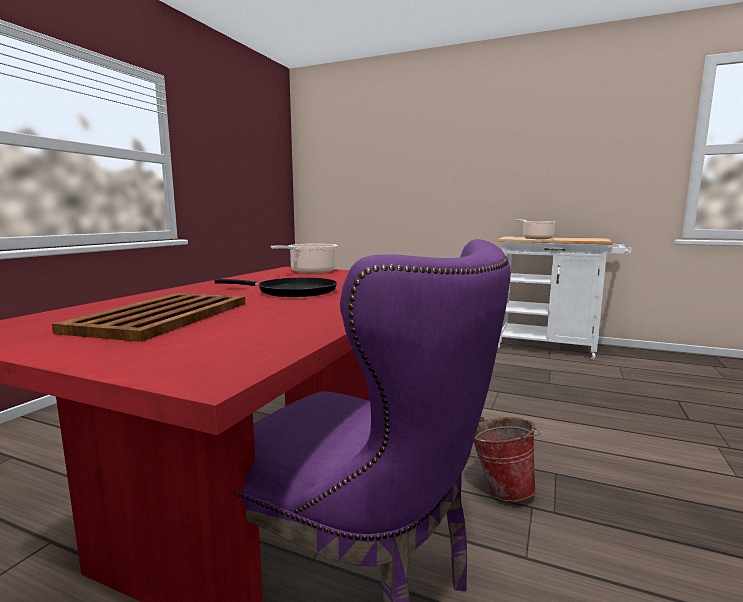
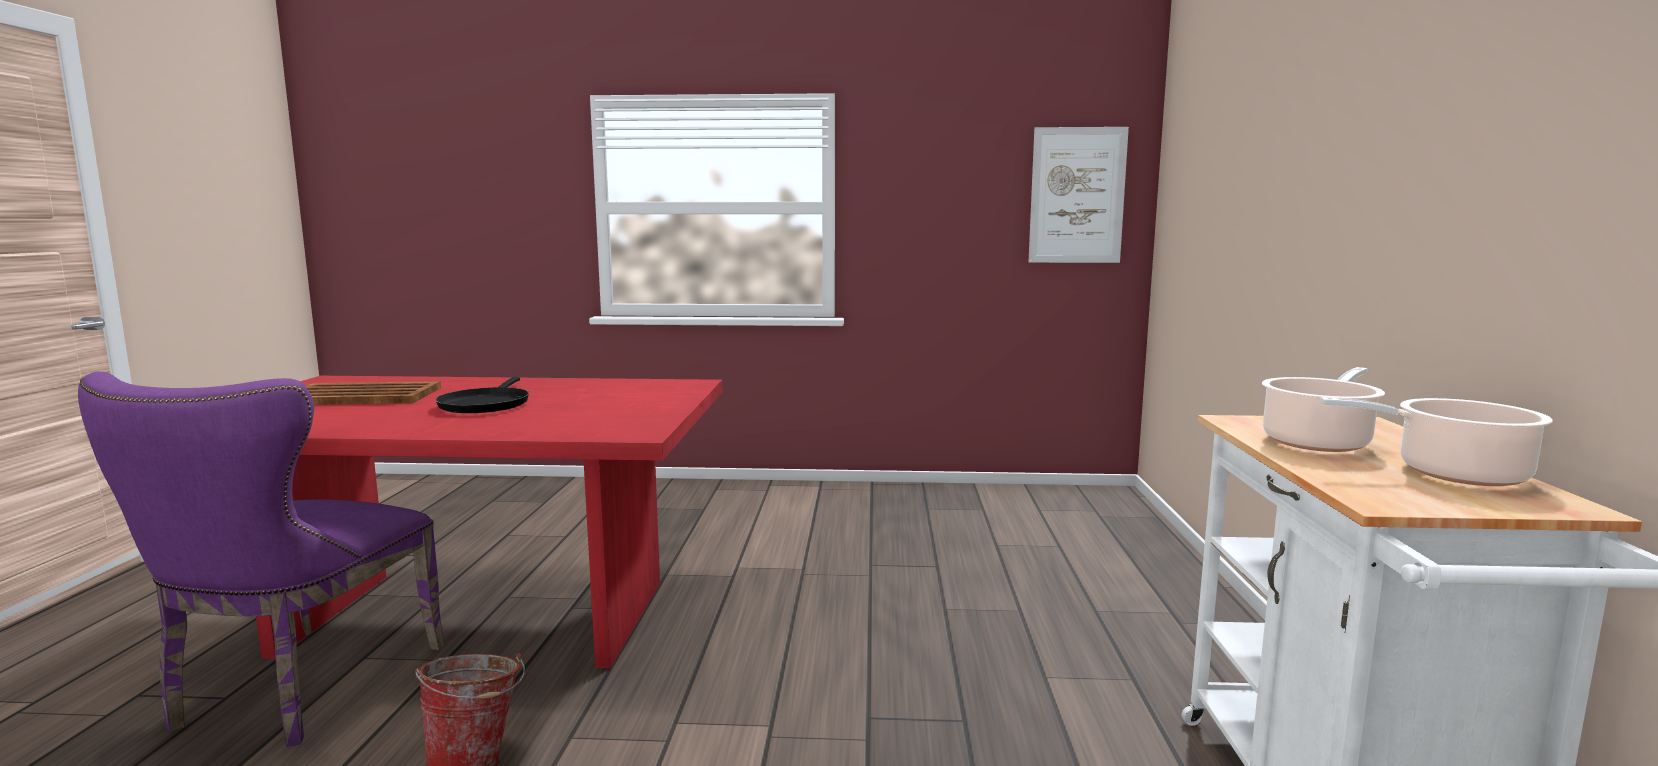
camera: 70 degrees right, 0 degrees up
cooking pot [271,244,338,274] -> cooking pot moved to [1320,397,1553,486]
none -> picture [1028,127,1129,263]

